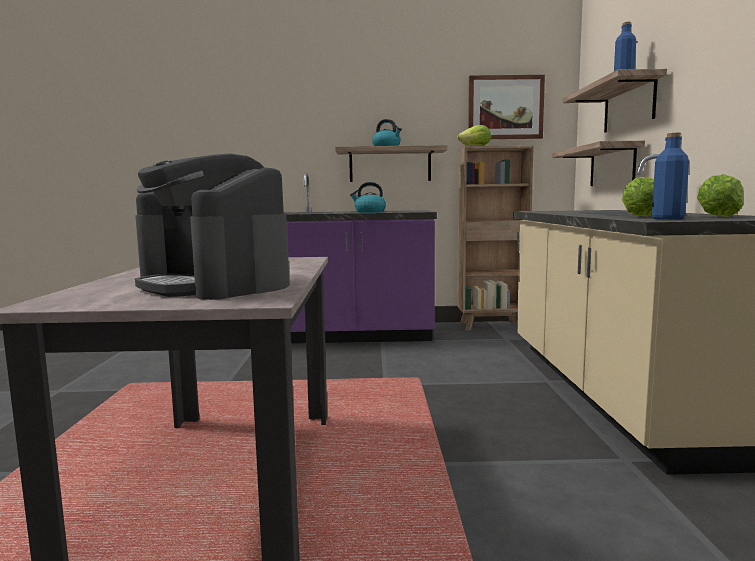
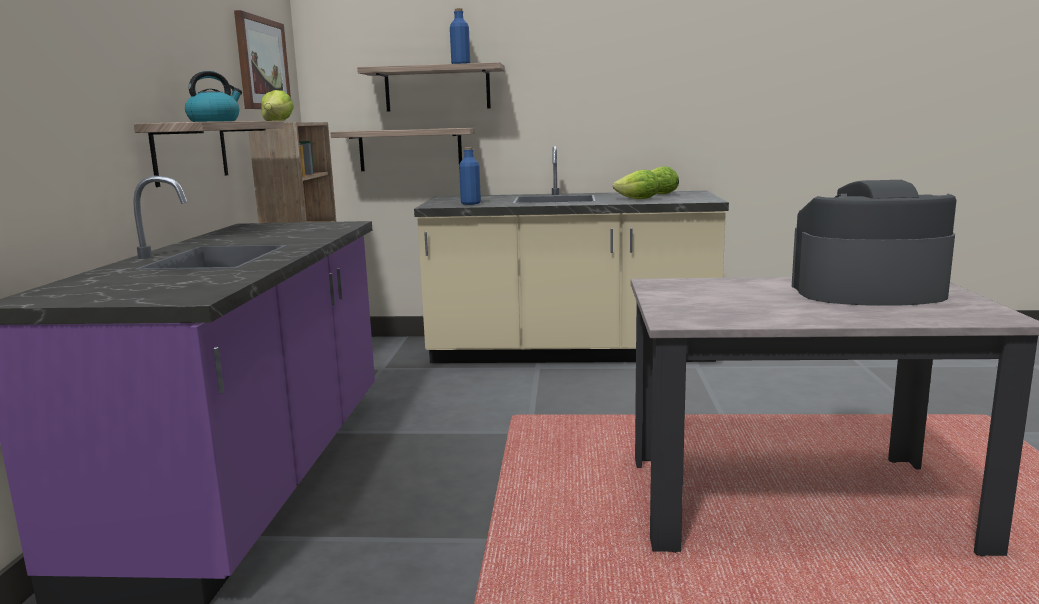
camera: 85 degrees left, 5 degrees up
coffee machine [135,153,290,300] -> coffee machine turned 135 degrees counterclockwise [792,180,956,306]
kettle [350,182,386,213] -> none
blue bottle [652,133,689,219] -> blue bottle moved to [459,147,481,205]

